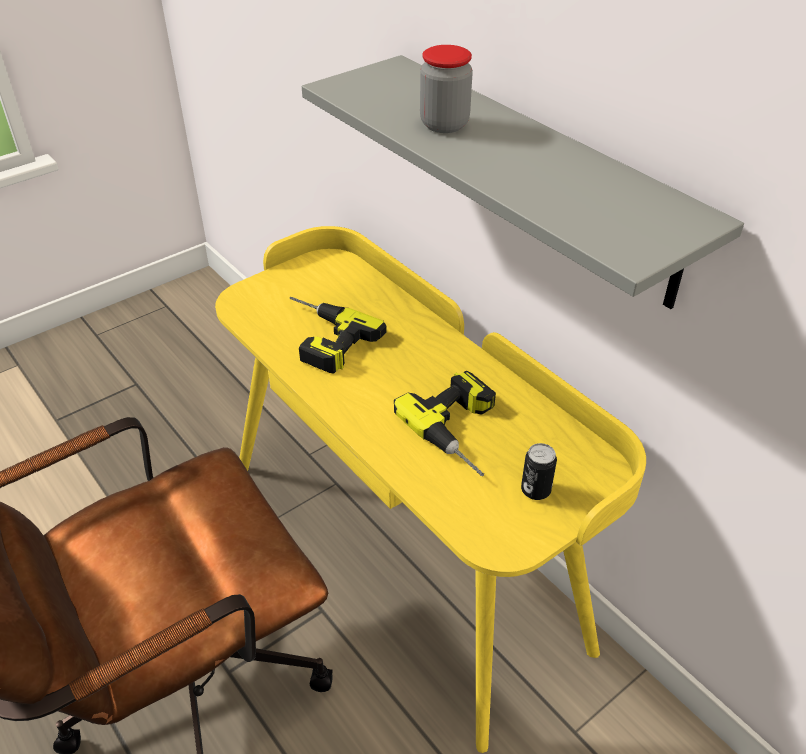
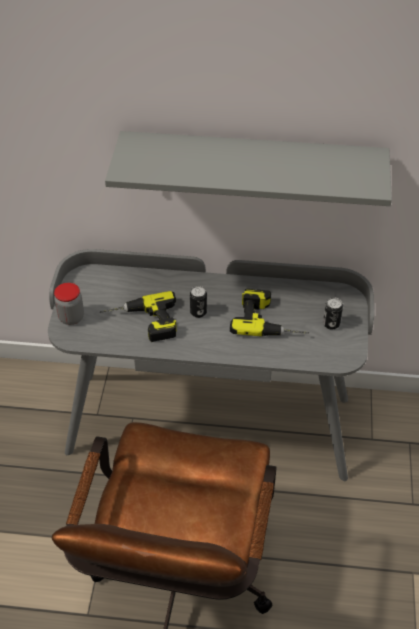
camera: 45 degrees left, 5 degrees up
yellow desk [215,226,646,753] -> grey desk [48,249,374,481]
jar [420,45,473,133] -> jar moved to [54,283,84,325]
none -> can [190,286,207,318]

